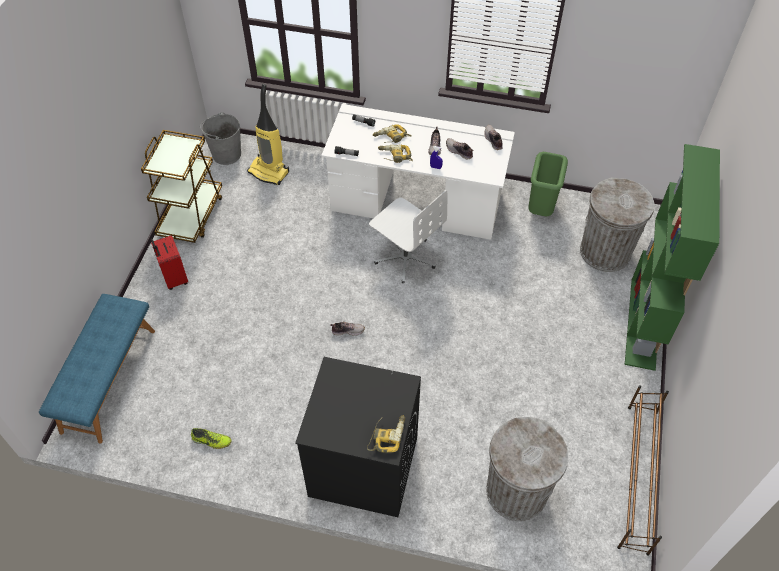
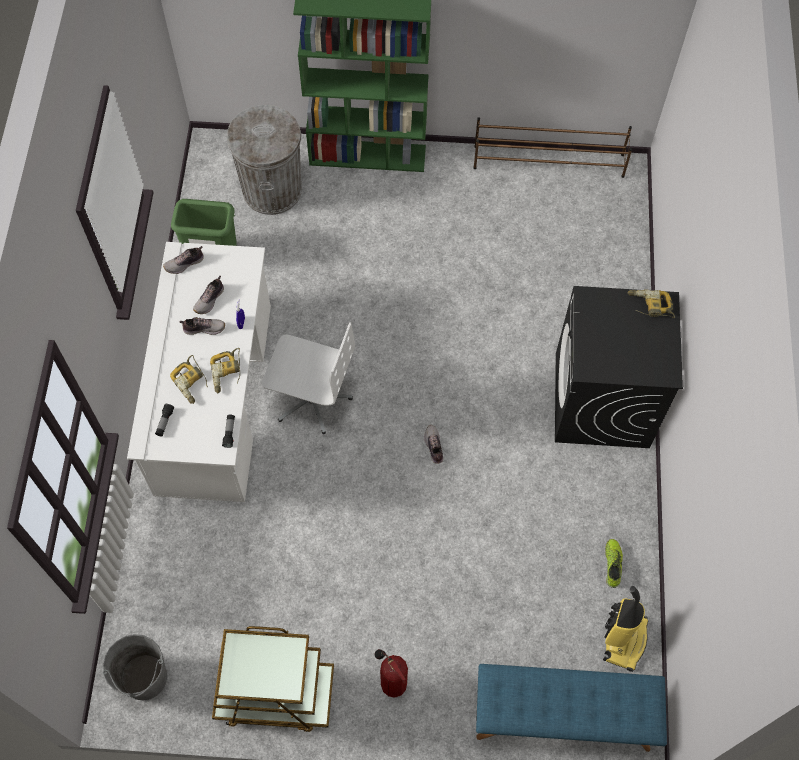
camera: 100 degrees left, 10 degrees up
red suitcase [151,235,188,290] -> fire extinguisher [374,649,408,698]
vacuum cleaner [247,84,289,185] -> vacuum cleaner moved to [603,586,649,672]
white office chair [369,190,447,283] -> white office chair turned 75 degrees clockwise [262,322,355,434]
grey trash can [486,417,568,521] -> none

